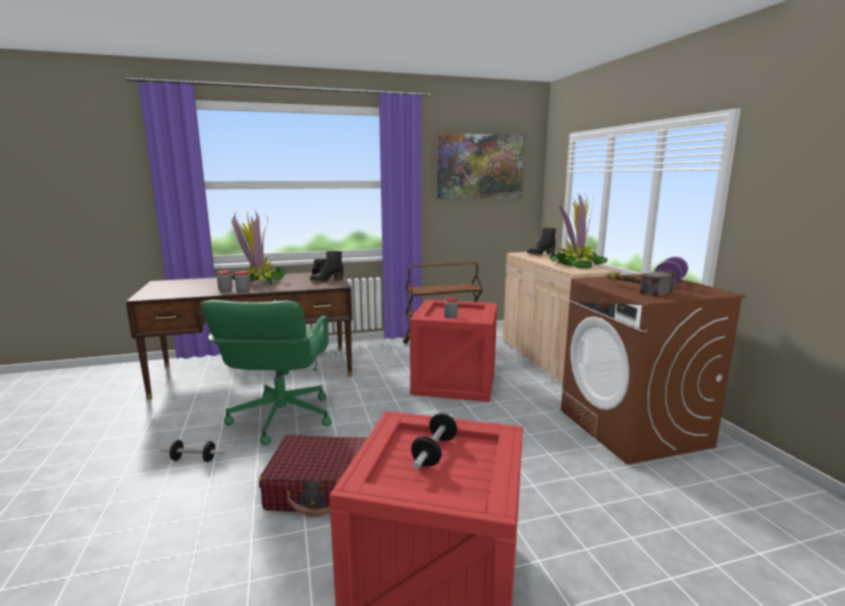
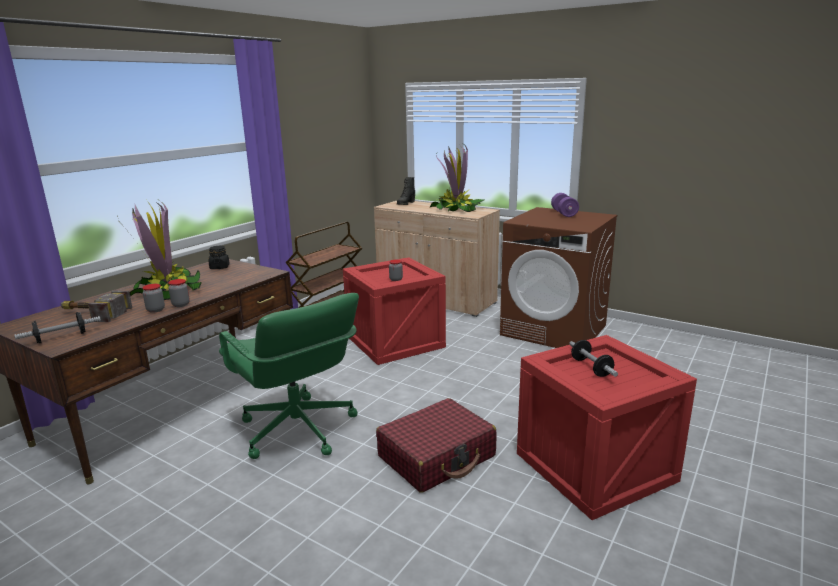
camera: 40 degrees left, 5 degrees up
dumbbell [160,440,226,462] -> dumbbell moved to [14,312,101,343]
black boot [310,251,344,282] -> none
picture [437,133,525,198] -> none
hammer [607,270,676,297] -> hammer moved to [61,290,132,322]

